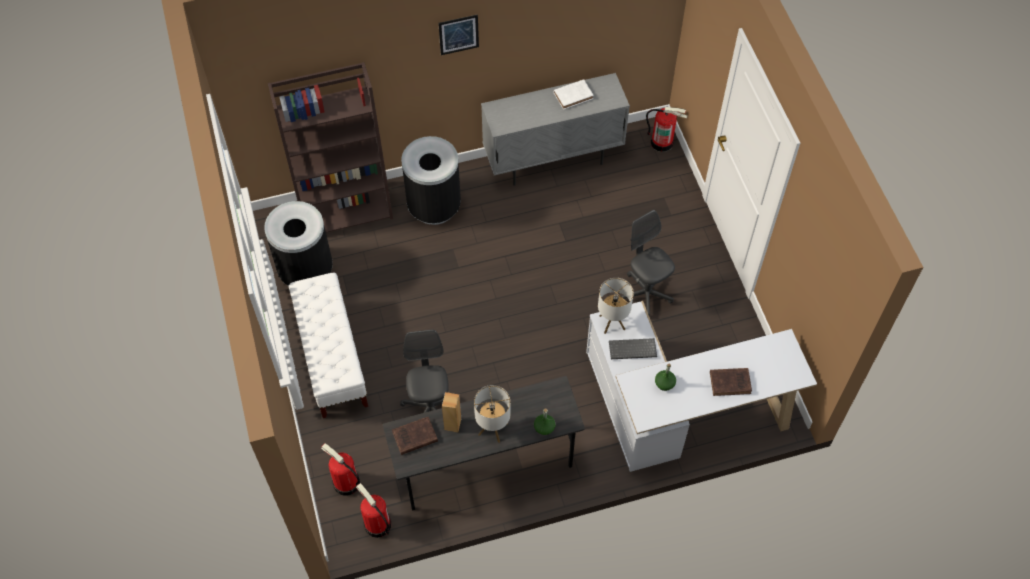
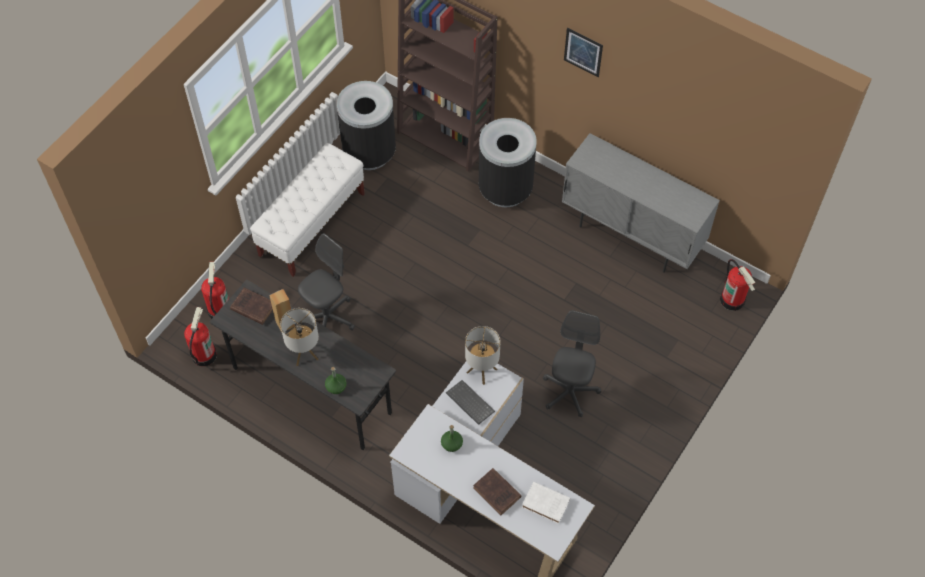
camera: 50 degrees right, 0 degrees up
white book [553,79,594,110] -> white book moved to [522,481,570,524]

